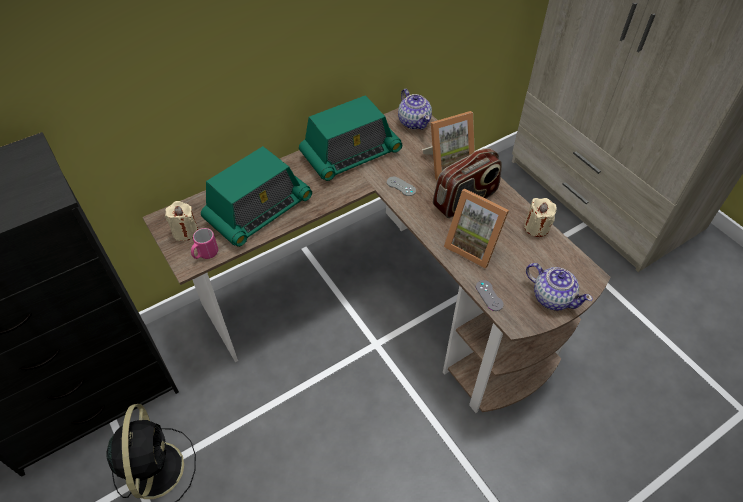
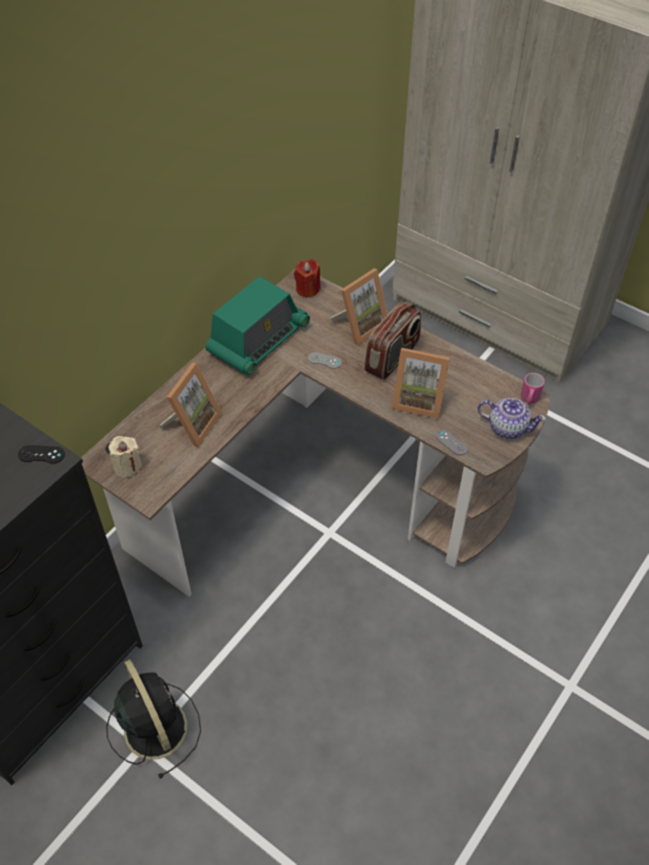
camera: 20 degrees left, 0 degrees up
pink mug [191,228,218,259] -> pink mug moved to [521,373,545,405]
radio [201,146,312,247] -> picture frame [160,363,222,447]
teapot [398,89,432,130] -> red candle [294,259,321,298]
beige candle [524,198,556,237] -> none
none -> black game controller [18,445,65,464]

